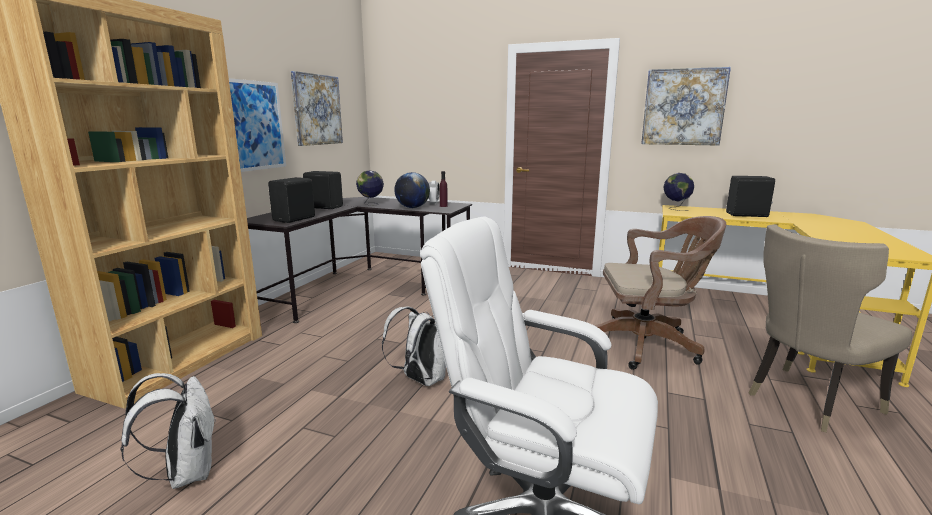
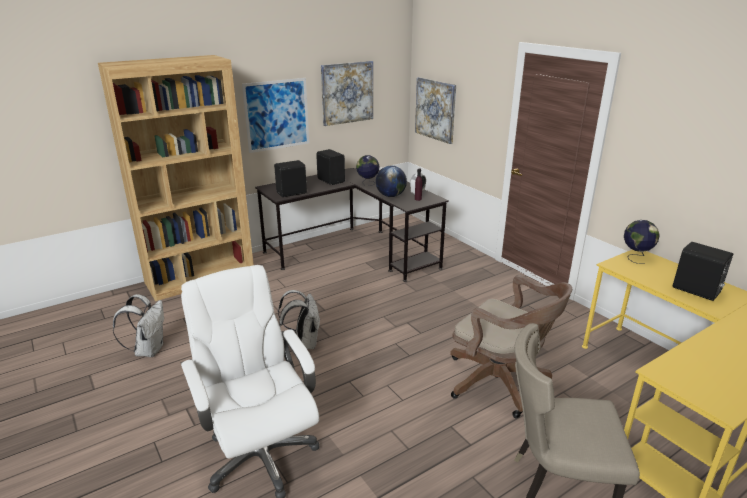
camera: 35 degrees right, 10 degrees up
picture [641,67,731,146] -> picture moved to [415,77,456,144]

